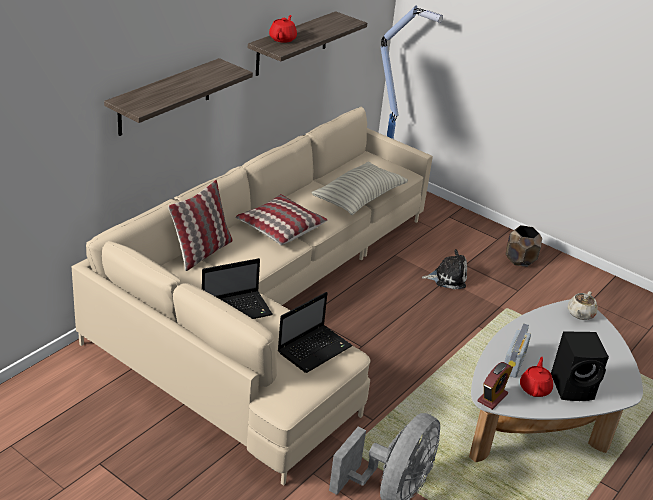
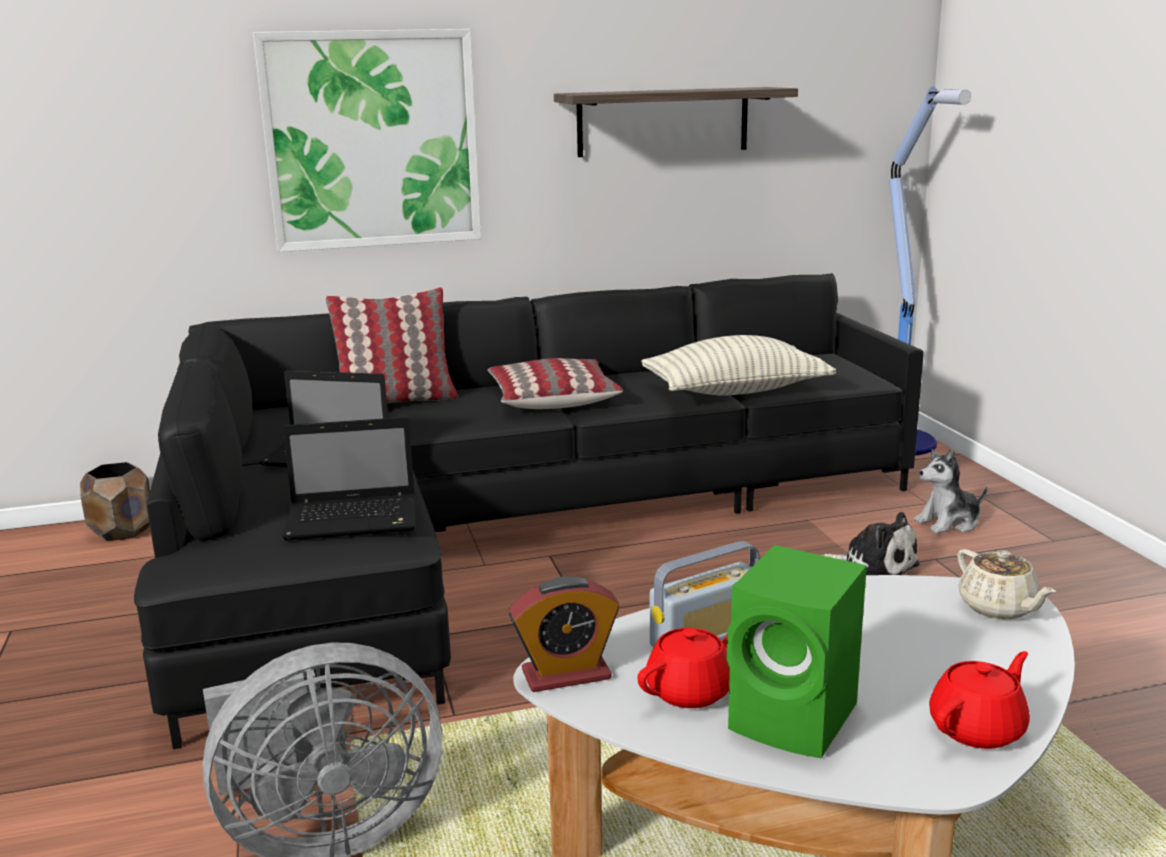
camera: 40 degrees right, 15 degrees down
beige sofa [72,106,433,486] -> black sofa [134,273,924,750]
shelf [104,58,253,136] -> picture [253,29,481,252]
red teapot [269,15,297,43] -> red teapot moved to [929,651,1030,749]
brown planter [506,225,542,267] -> brown planter moved to [80,462,150,541]
black speaker [551,331,609,401] -> green speaker [727,545,867,758]
beige teapot [568,291,598,320] -> beige teapot turned 90 degrees counterclockwise [957,549,1056,619]
none -> plush toy [914,449,987,534]

